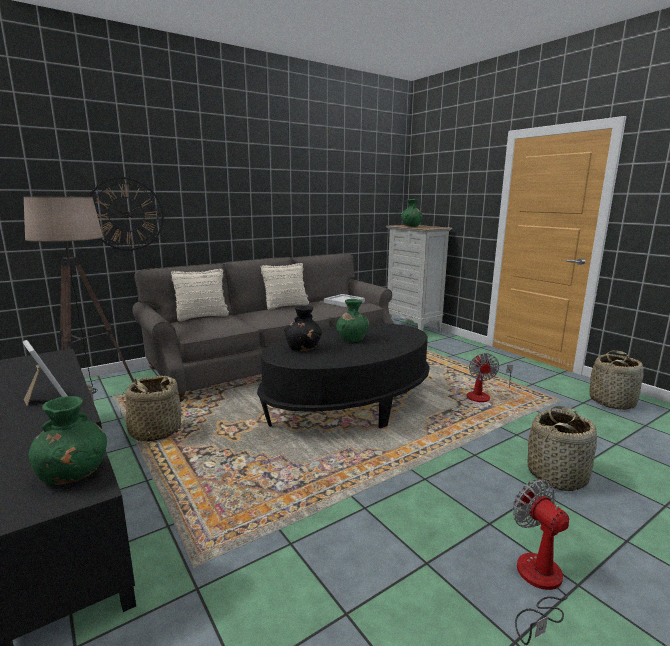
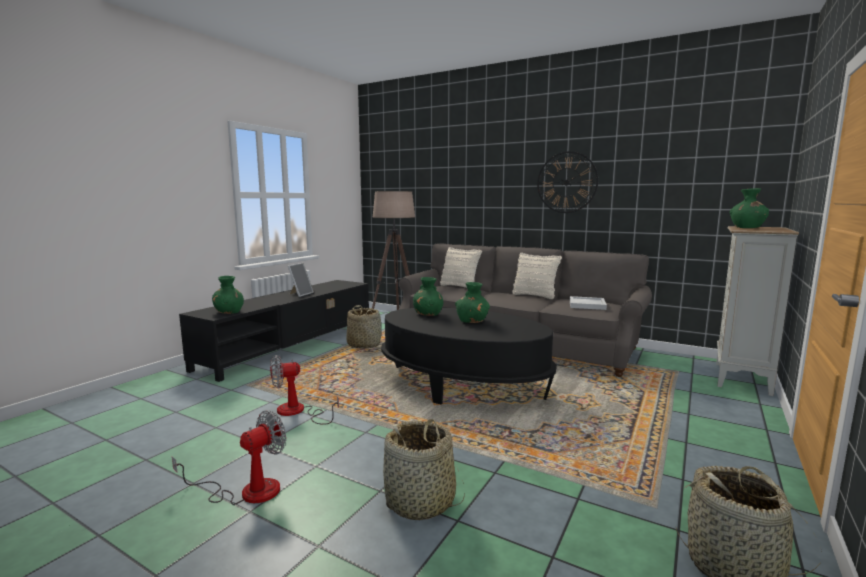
camera: 65 degrees right, 5 degrees down
wall clock [89,177,164,251] -> wall clock moved to [537,151,598,213]
black vase [284,305,322,351] -> green vase [413,277,443,316]
fan [467,353,513,402] -> fan moved to [270,355,339,425]

